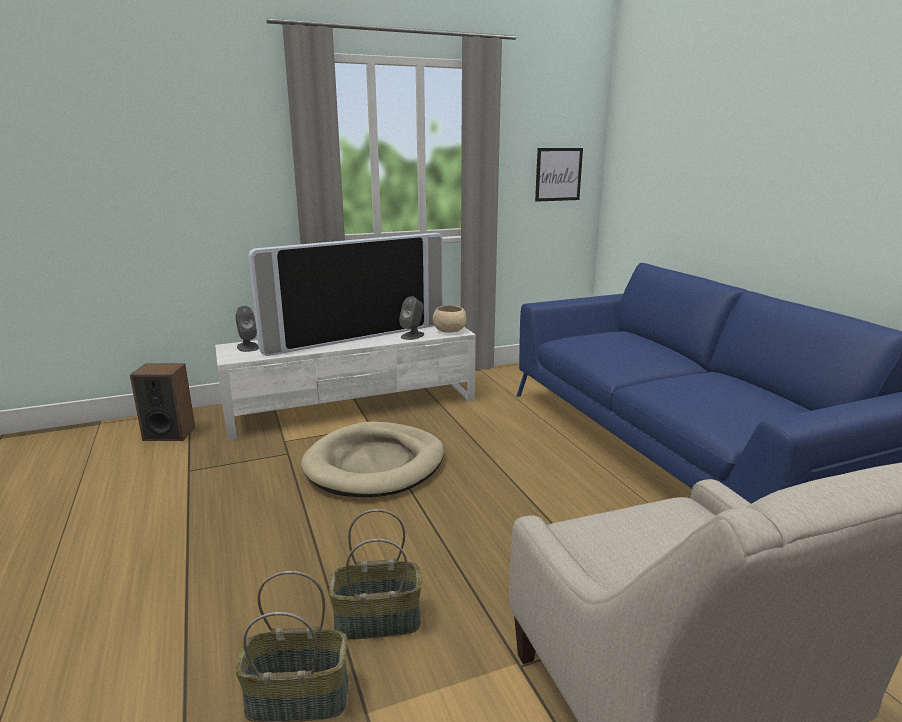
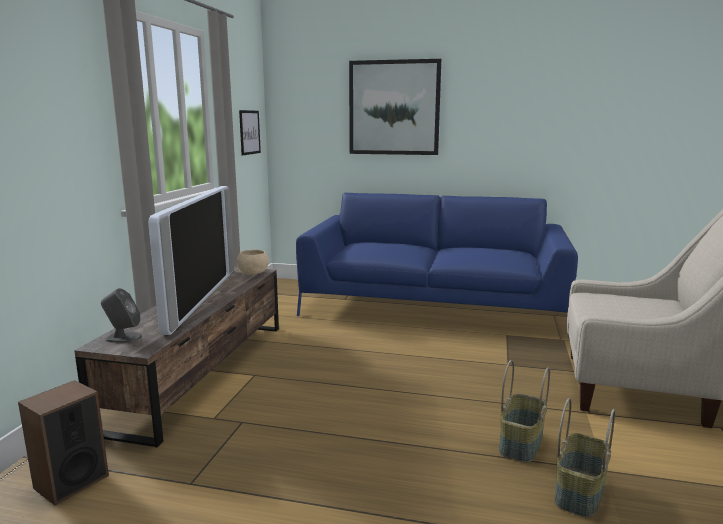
camera: 55 degrees left, 5 degrees down
white tv stand [215,326,476,440] -> brown tv stand [74,267,279,447]
beige dog bed [301,422,444,497] -> none
grey speaker [399,296,424,340] -> none
none -> picture [349,59,441,155]

